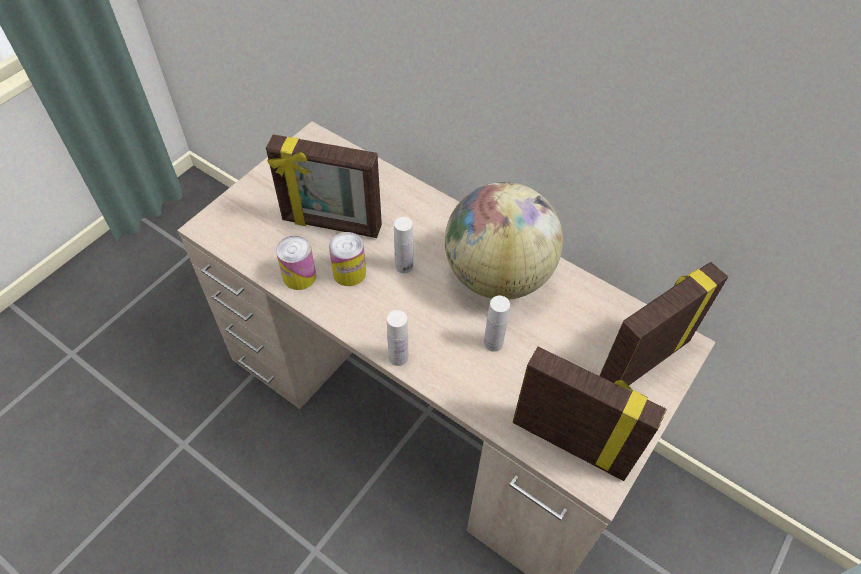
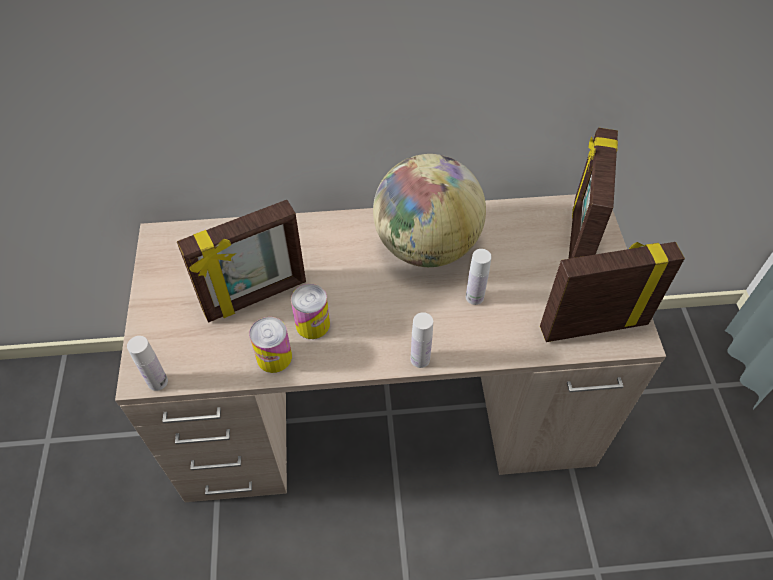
camera: 40 degrees left, 0 degrees up
white bottle [394,217,413,274] -> white bottle moved to [127,336,168,391]

